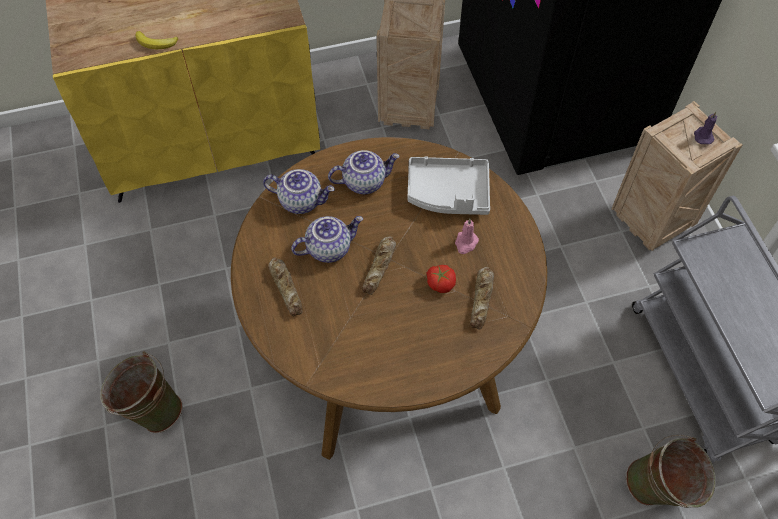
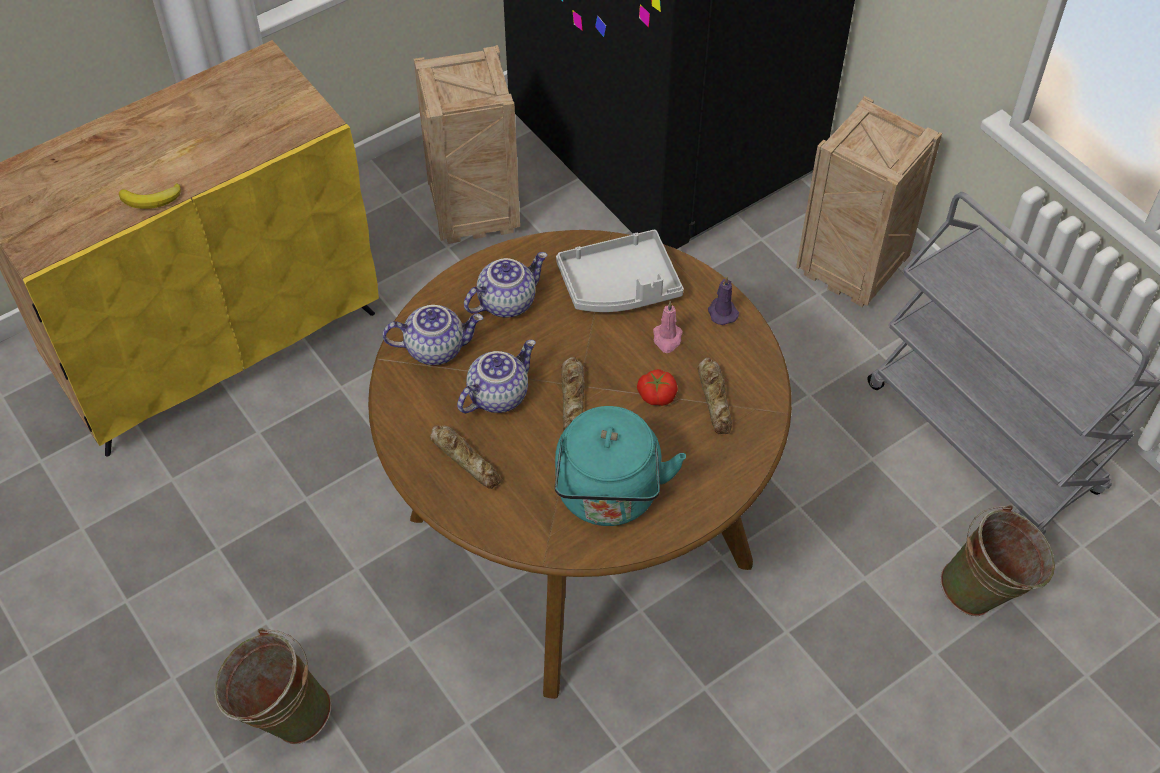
camera: 20 degrees left, 5 degrees down
purple candle [694,112,717,144] -> purple candle moved to [708,276,739,325]
none -> turquoise kettle [555,406,686,526]

